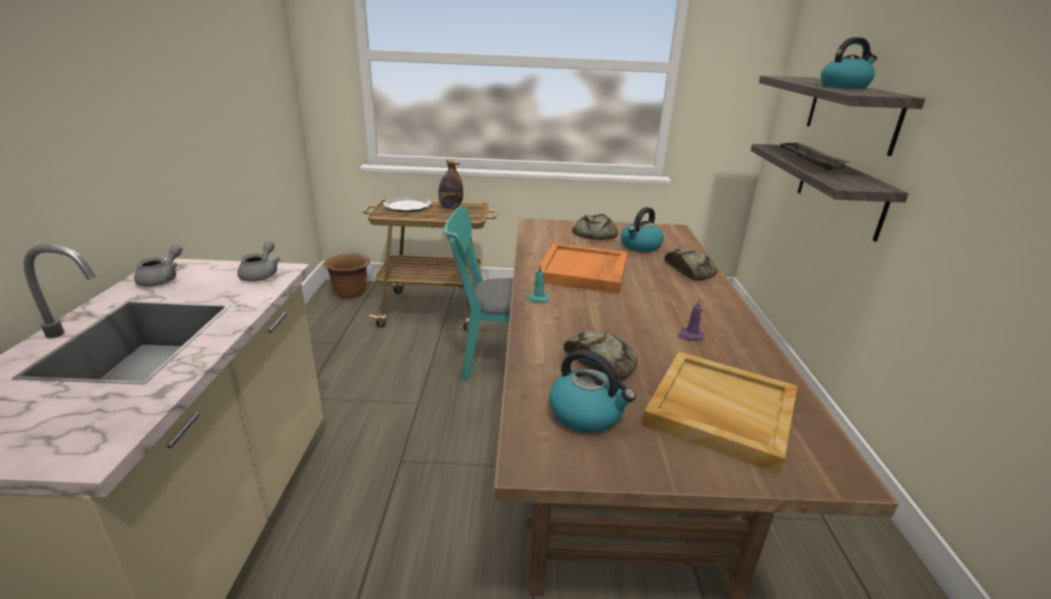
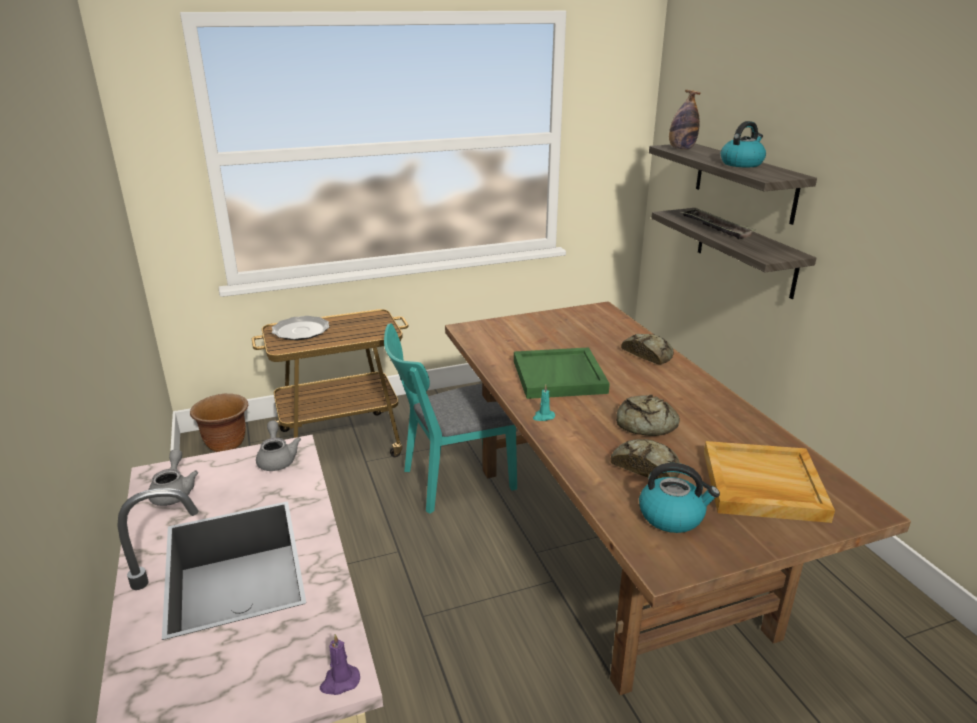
camera: 20 degrees left, 0 degrees up
bottle [438,159,463,209] -> bottle moved to [669,90,701,150]
orange tray [537,243,628,294] -> green tray [514,347,610,399]
bread [572,214,618,240] -> bread moved to [616,395,680,436]
kettle [621,207,664,252] -> none
purple candle [678,300,704,340] -> purple candle moved to [320,634,360,695]

